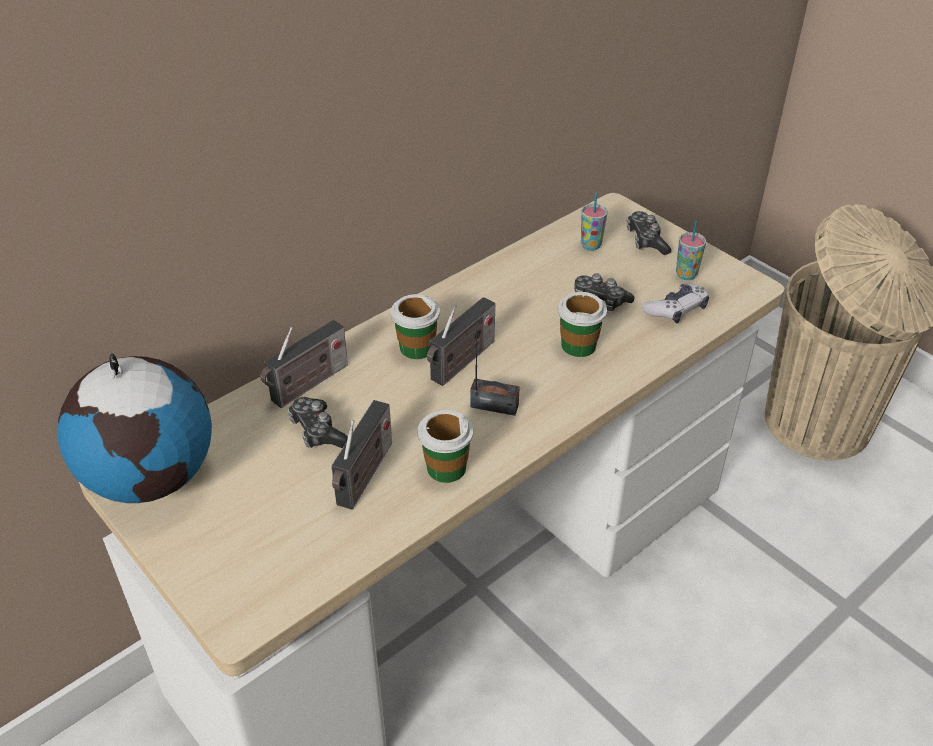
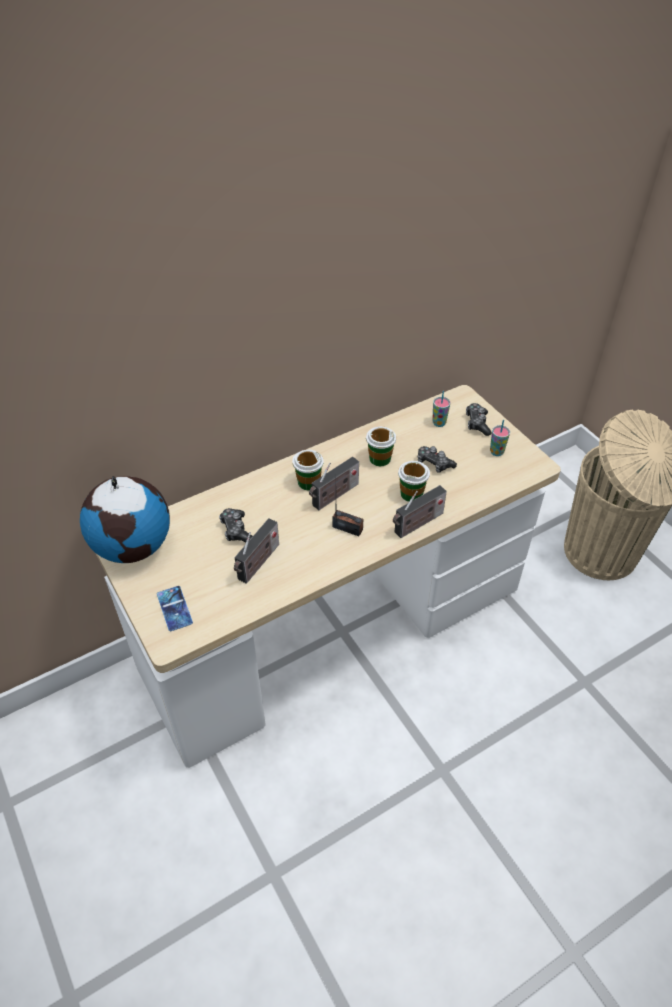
camera: 10 degrees right, 5 degrees up
radio [260,320,348,408] -> radio moved to [393,485,447,538]
cup [417,410,473,483] -> cup moved to [366,426,396,466]
game controller [642,284,709,323] -> none
none -> phone [157,586,193,631]

